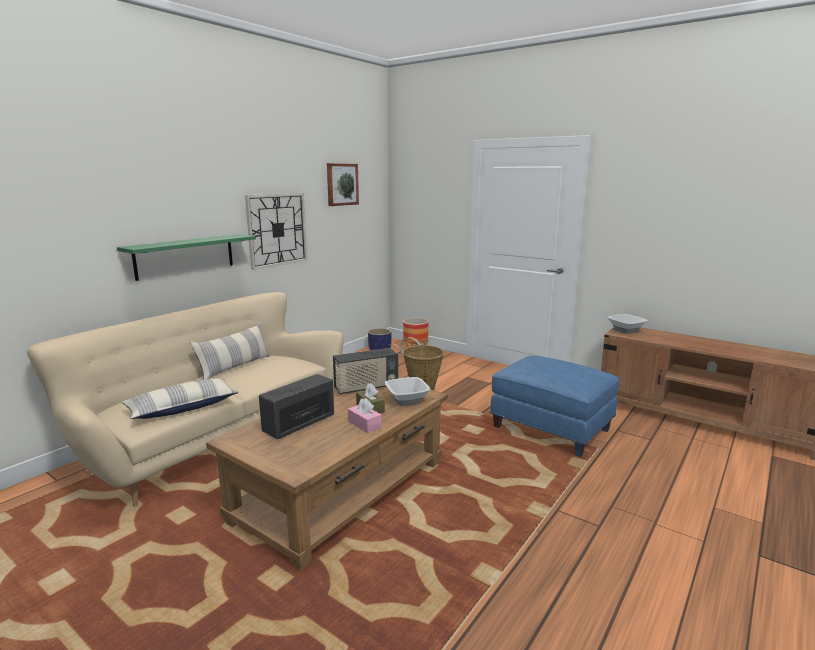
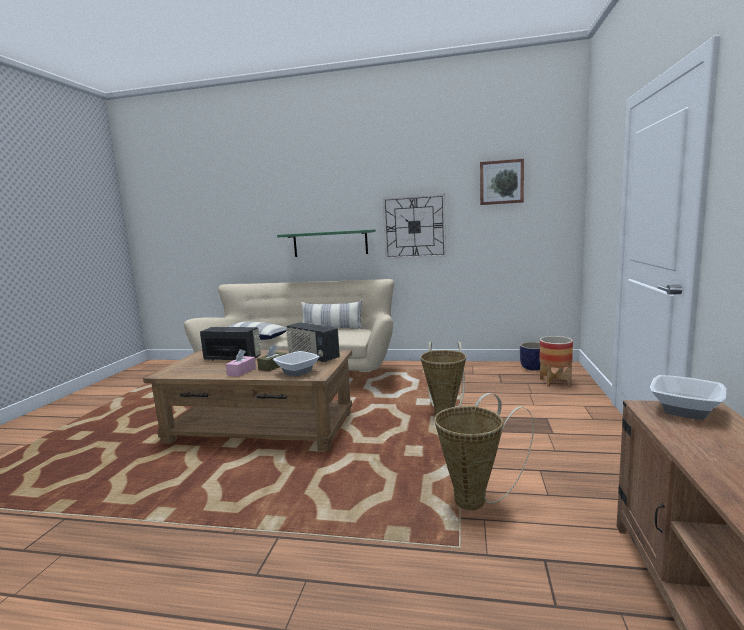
camera: 65 degrees right, 5 degrees down
blue ottoman [490,356,620,457] -> basket [434,393,534,510]

